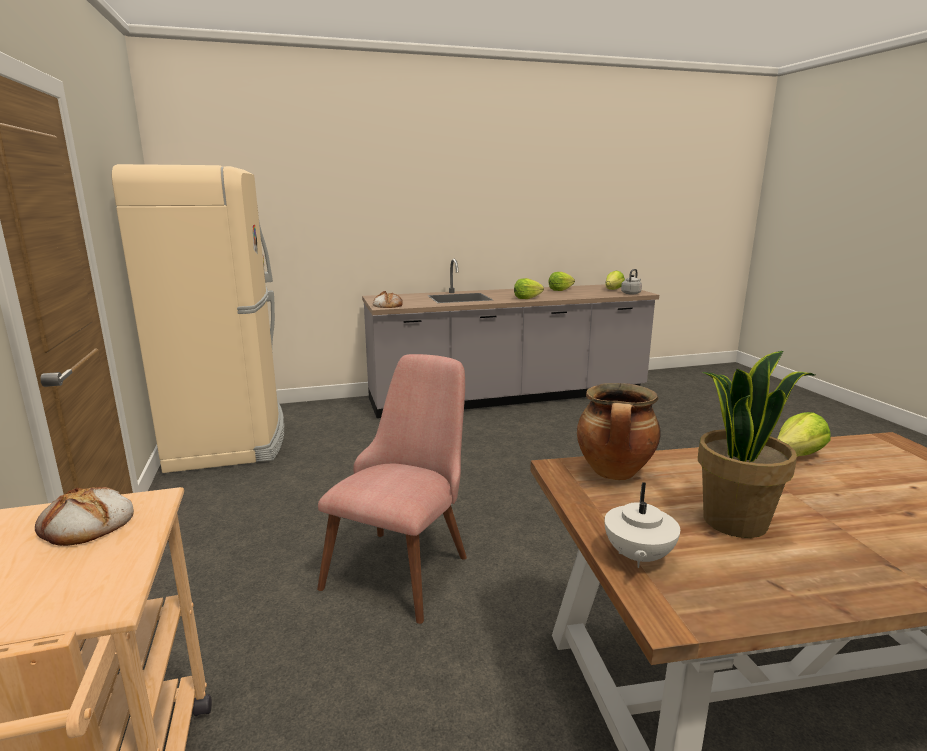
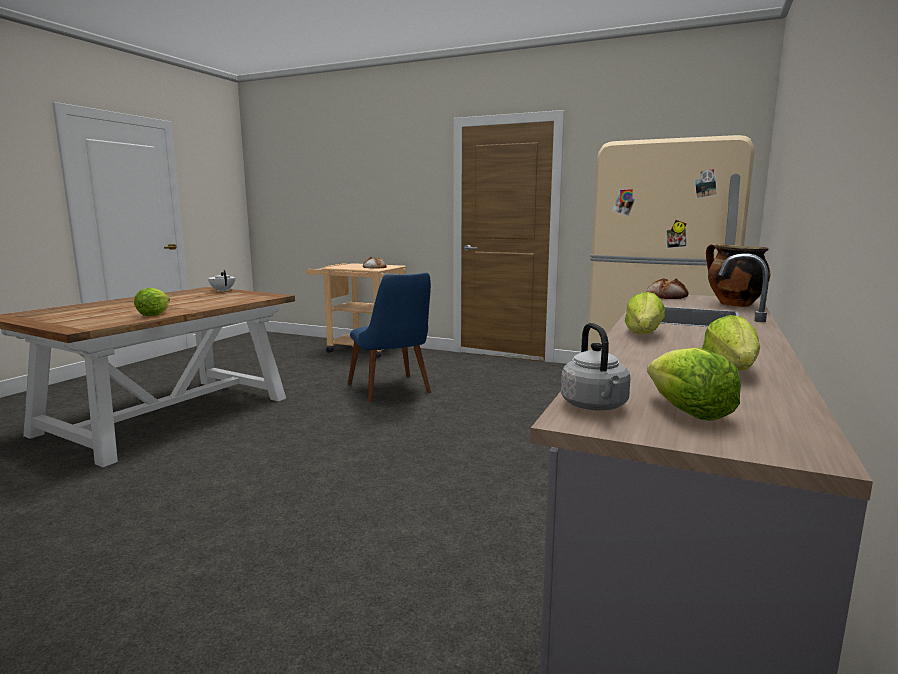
camera: 130 degrees right, 5 degrees down
pink chair [317,354,467,624] -> blue chair [348,273,431,402]
cooking pot [577,383,661,480] -> cooking pot moved to [706,243,770,307]
potted plant [698,351,815,538] -> none

